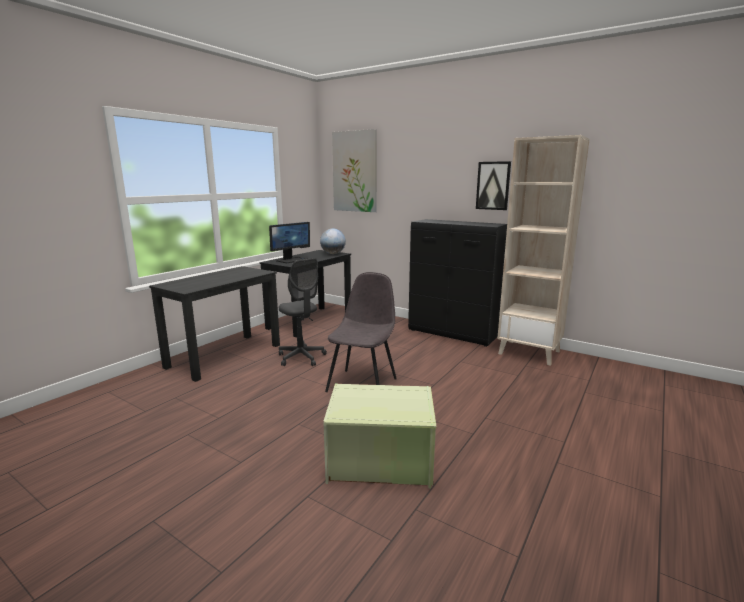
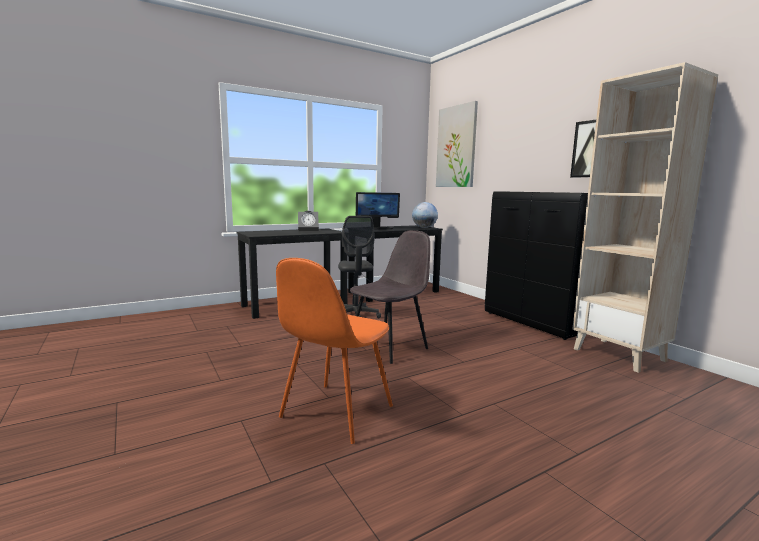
camera: 25 degrees right, 5 degrees down
green storage box [323,383,437,489] -> orange chair [276,258,393,444]
none -> alarm clock [298,211,319,231]

